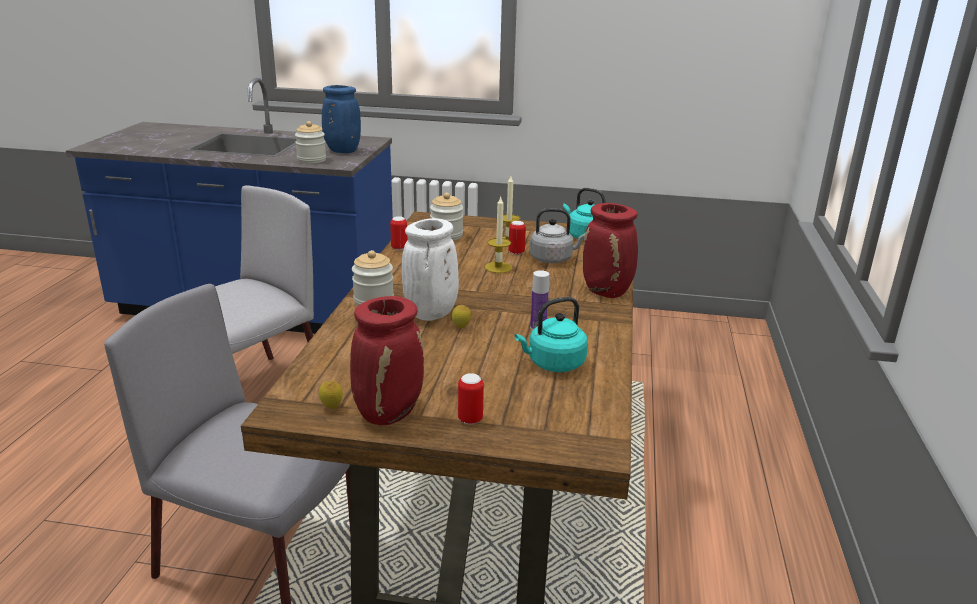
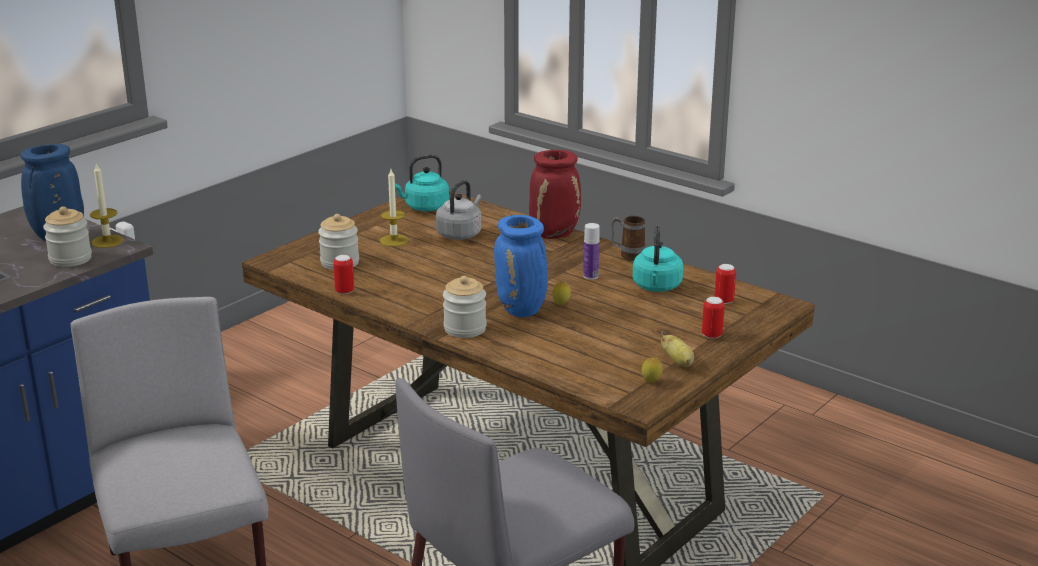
camera: 60 degrees left, 0 degrees up
red vase [350,296,424,425] -> banana [660,331,694,367]
white vase [402,218,459,321] -> blue vase [494,215,548,317]
candle [485,197,512,273] -> candle moved to [90,163,124,248]
can [508,221,526,255] -> can moved to [715,264,736,304]
none -> mug [611,216,646,261]

